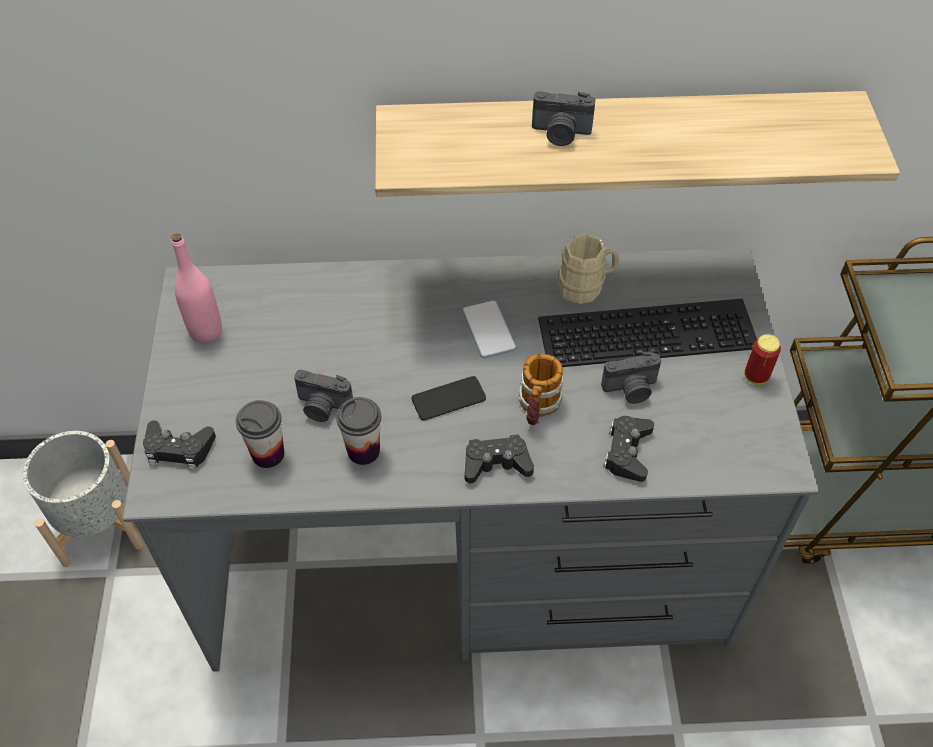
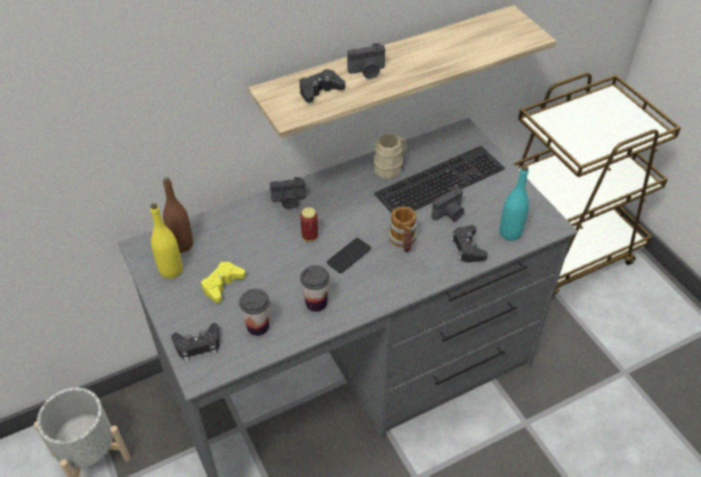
camera: 25 degrees left, 5 degrees down
pink bottle [171,233,222,343] -> yellow bottle [150,203,182,279]
camera [294,370,353,422] -> camera moved to [270,177,306,209]
phone [462,300,516,358] -> none
black game controller [465,435,534,483] -> black game controller moved to [299,69,345,103]
can [744,334,781,385] -> can moved to [300,207,318,242]
none -> brown bottle [163,178,193,253]
none -> yellow game controller [201,262,246,303]
none -> turquoise bottle [500,166,529,241]

